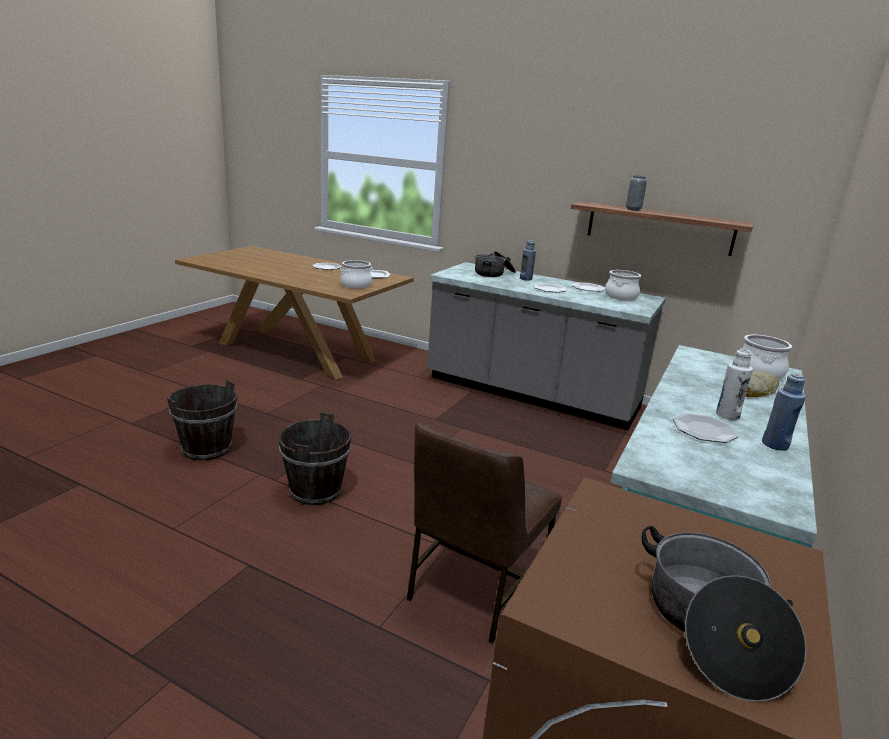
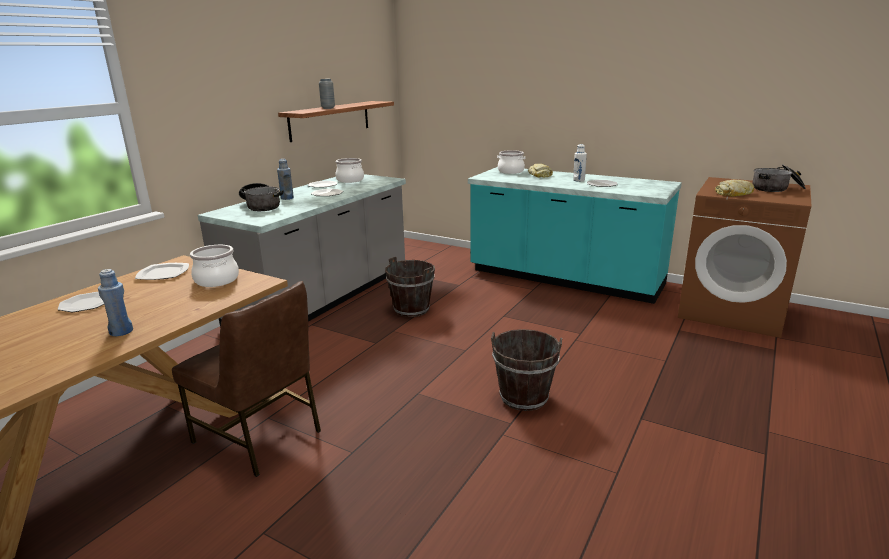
camera: 85 degrees left, 0 degrees up
brown bucket [167,380,237,461] -> brown bucket moved to [385,257,435,317]
brown chair [407,422,562,644] -> brown chair moved to [172,281,321,477]
blue bottle [762,373,806,451] -> blue bottle moved to [98,269,133,336]
none -> bread [715,180,755,196]

